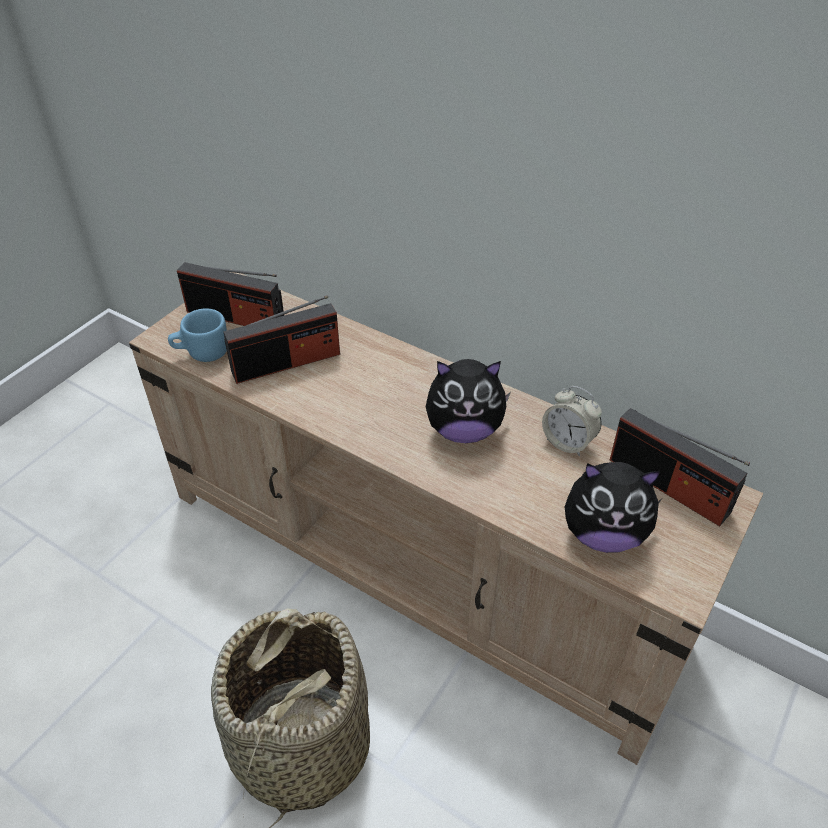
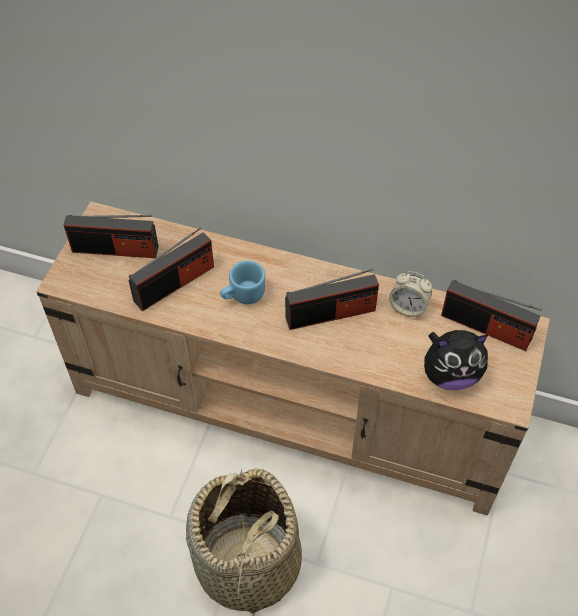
camera: 15 degrees left, 10 degrees up
blue mug [168,308,227,362] -> blue mug moved to [220,260,265,304]
plush toy [425,359,511,443] -> radio [285,268,379,330]

